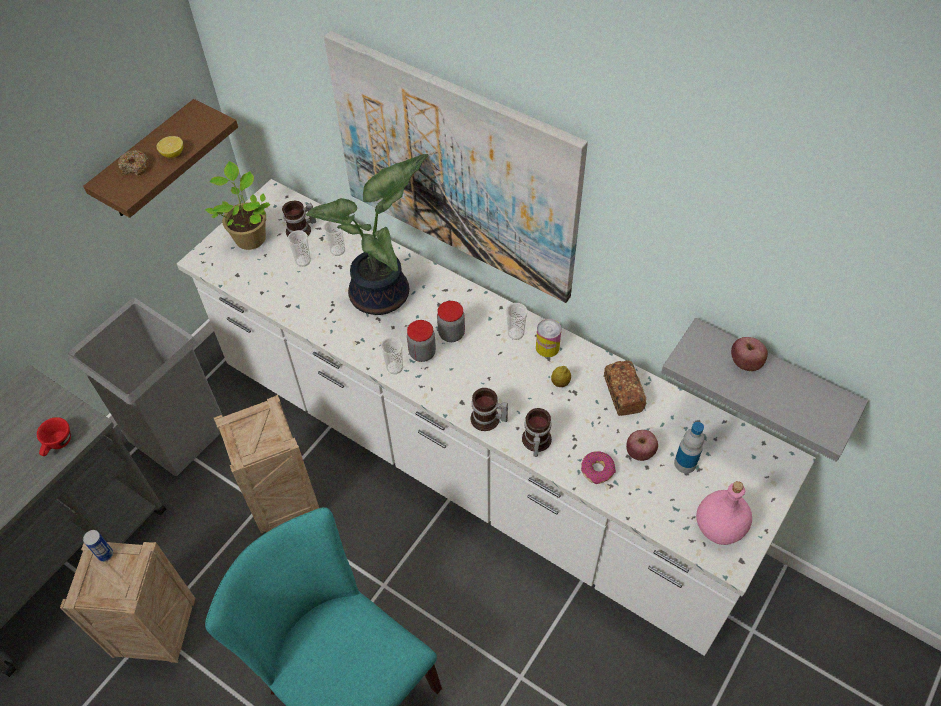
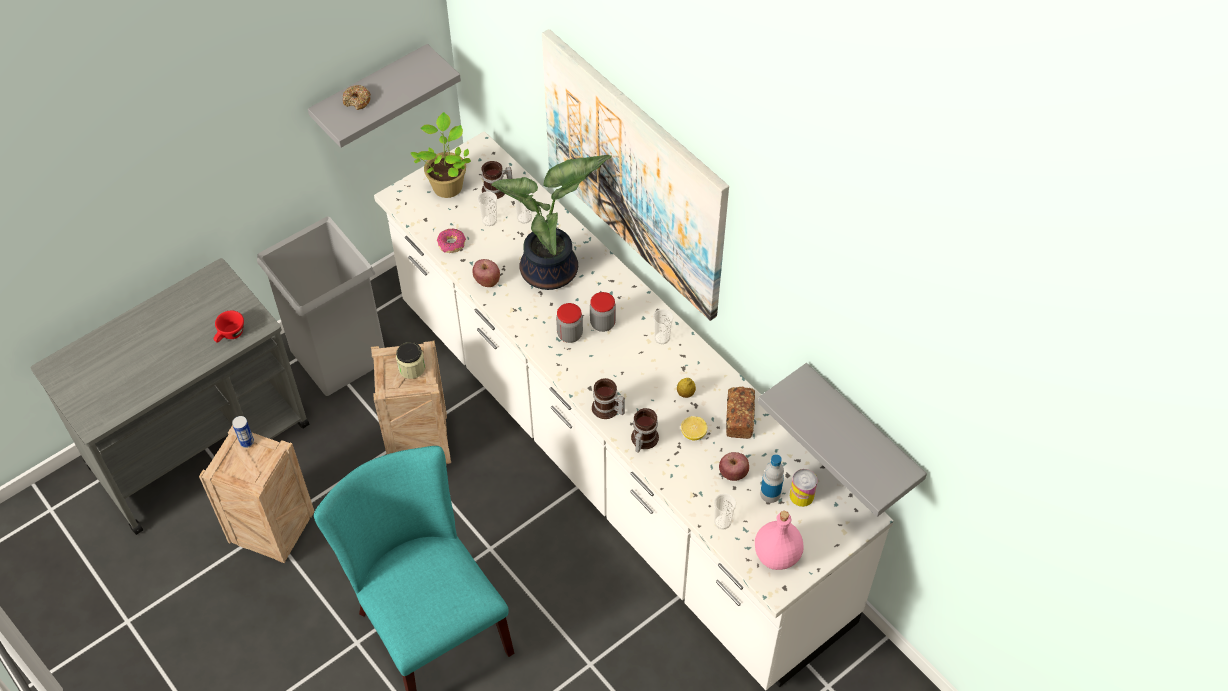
camera: 15 degrees right, 0 degrees up
brown shelf [83,99,238,218] -> grey shelf [308,44,461,148]
lemon [156,136,183,158] -> lemon moved to [681,416,707,440]
cup [381,337,403,374] -> cup moved to [714,494,736,530]
can [536,319,561,357] -> can moved to [790,469,818,507]
donut [581,451,616,484] -> donut moved to [437,229,466,253]
apple [731,337,768,371] -> apple moved to [472,259,500,287]
none -> jar [396,342,425,379]

